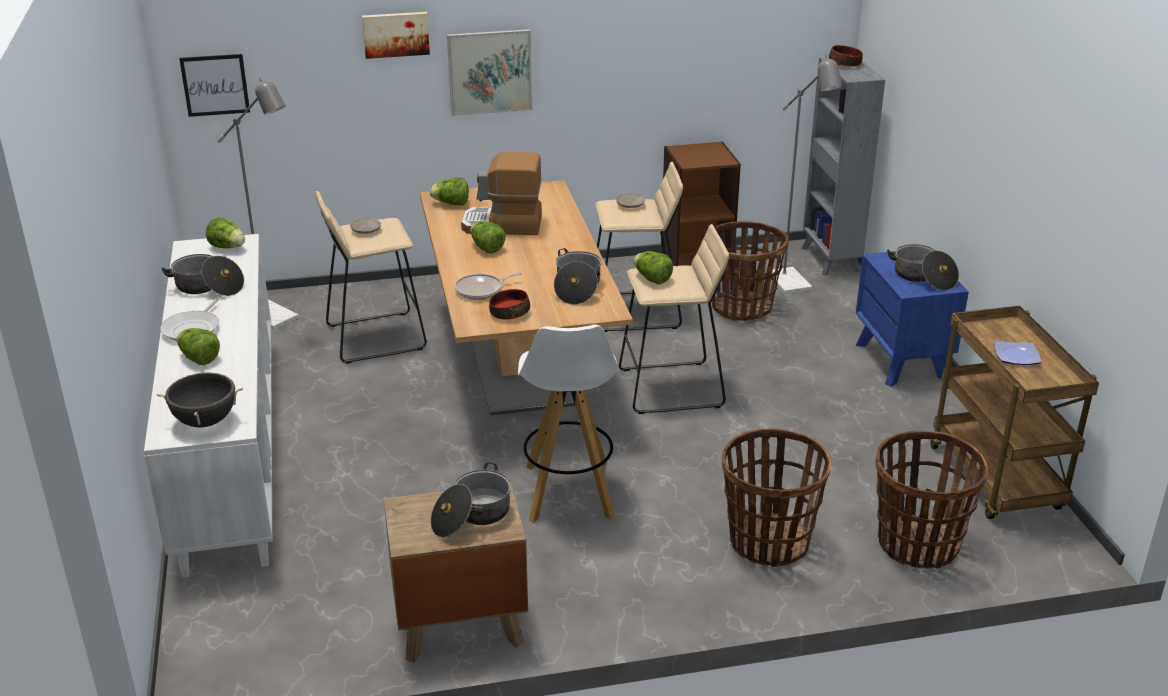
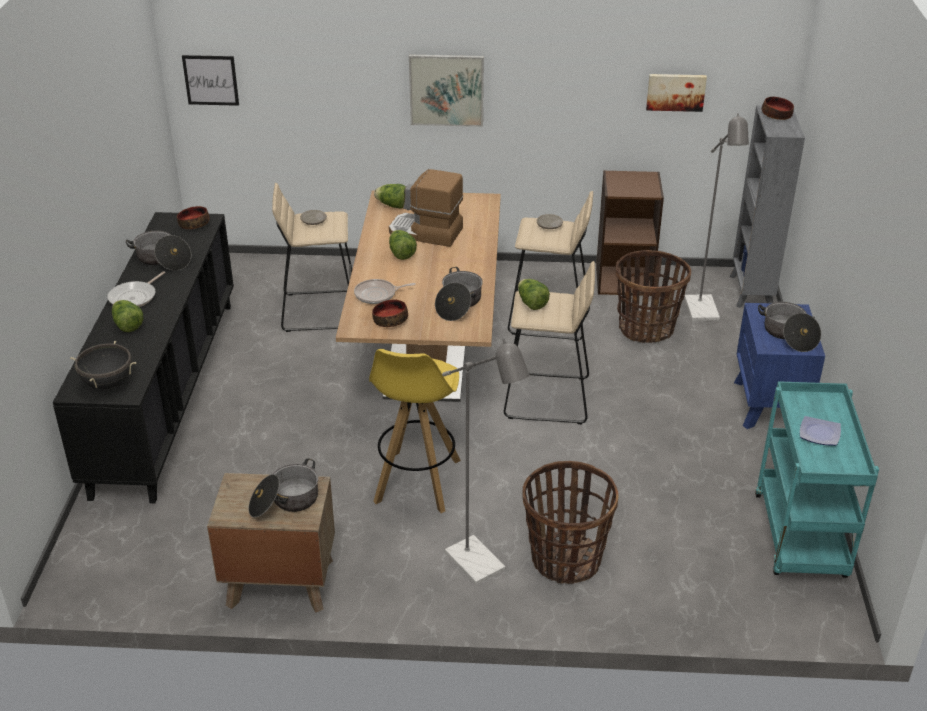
camera: 15 degrees right, 5 degrees up
white cabinet [144,234,272,577] -> black cabinet [53,212,234,503]
lettuce [206,218,245,248] -> bowl [177,206,210,229]
grey floor lamp [218,78,299,329] -> grey floor lamp moved to [442,339,529,585]
picture [362,12,430,59] -> picture moved to [646,74,707,112]
white stool [518,325,619,523] -> yellow stool [369,349,461,513]
basket [875,430,988,569] -> none
brown cart [931,306,1099,519] -> turquoise cart [755,381,879,578]

